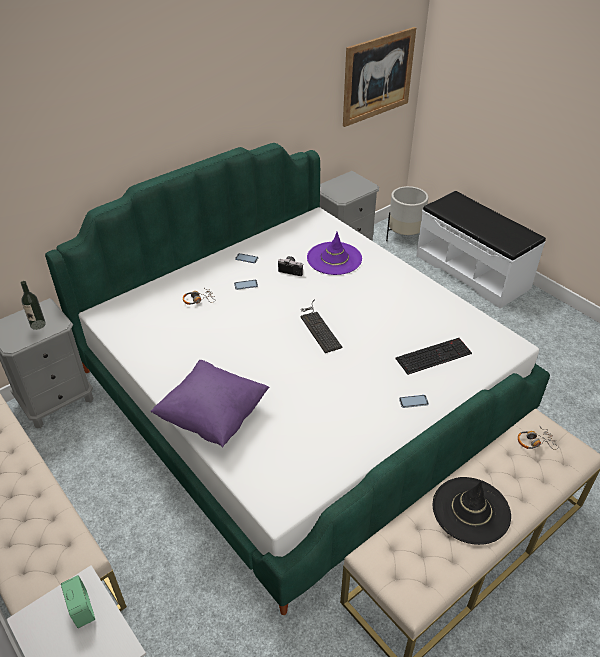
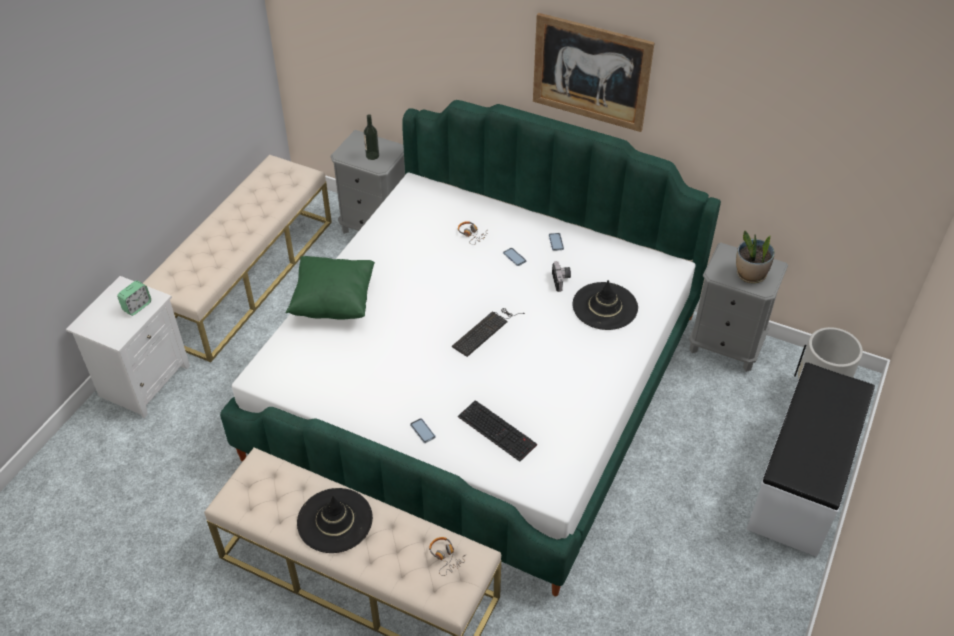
camera: 65 degrees right, 5 degrees up
purple pillow [150,360,270,448] -> green pillow [286,256,375,320]
purple hat [307,232,362,275] -> black hat [573,280,638,330]
picture [343,27,416,127] -> picture moved to [533,13,655,132]
none -> potted plant [736,231,775,283]

